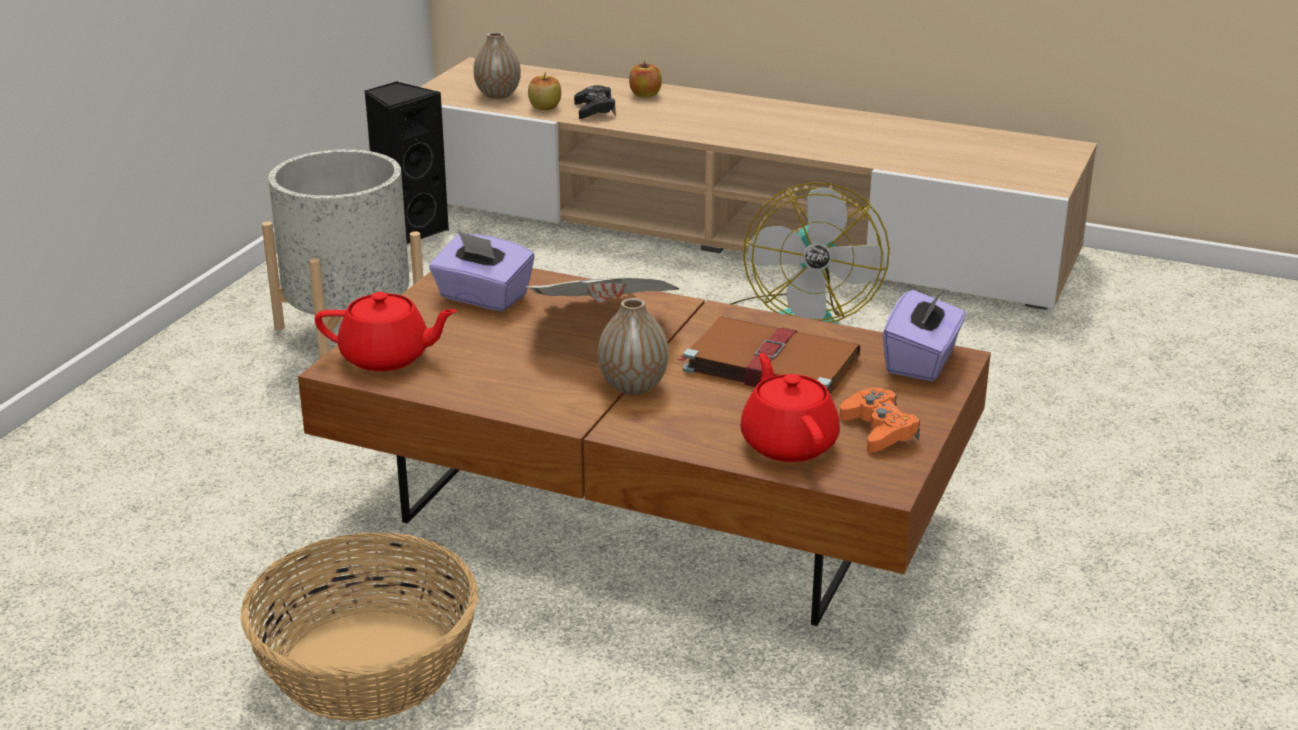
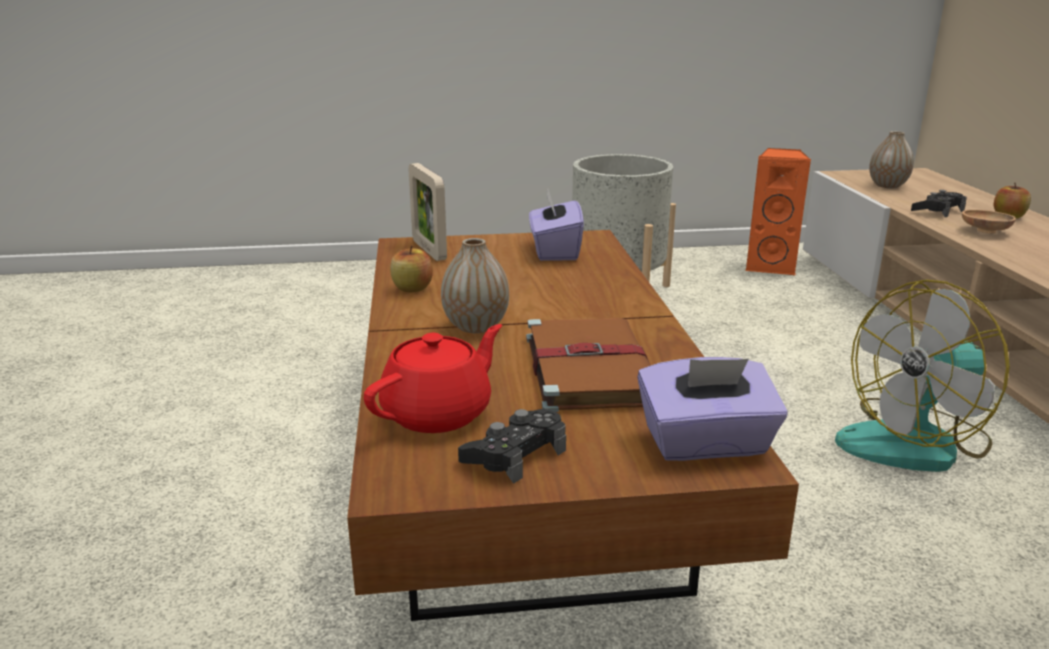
camera: 60 degrees right, 5 degrees down
basket [240,533,478,721] -> none
red teapot [315,292,458,371] -> picture frame [409,163,447,261]
black speaker [364,81,449,244] -> orange speaker [745,148,811,275]
newspaper [525,278,679,304] -> none
apple [528,72,561,110] -> apple moved to [390,246,433,292]
orange game controller [839,388,920,453] -> black game controller [458,408,566,484]
none -> brown bowl [962,210,1016,233]

